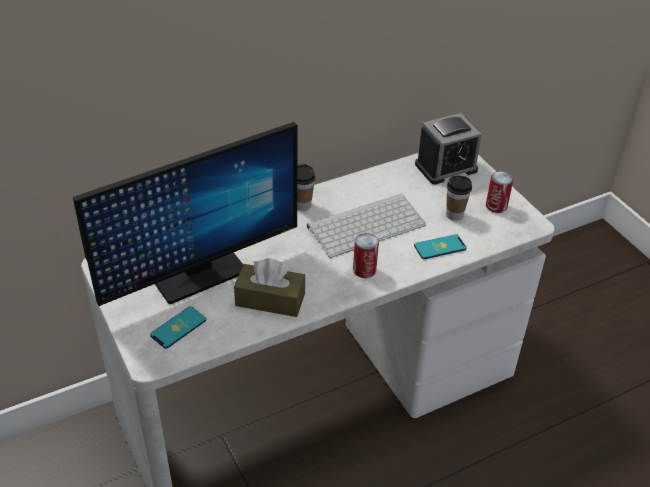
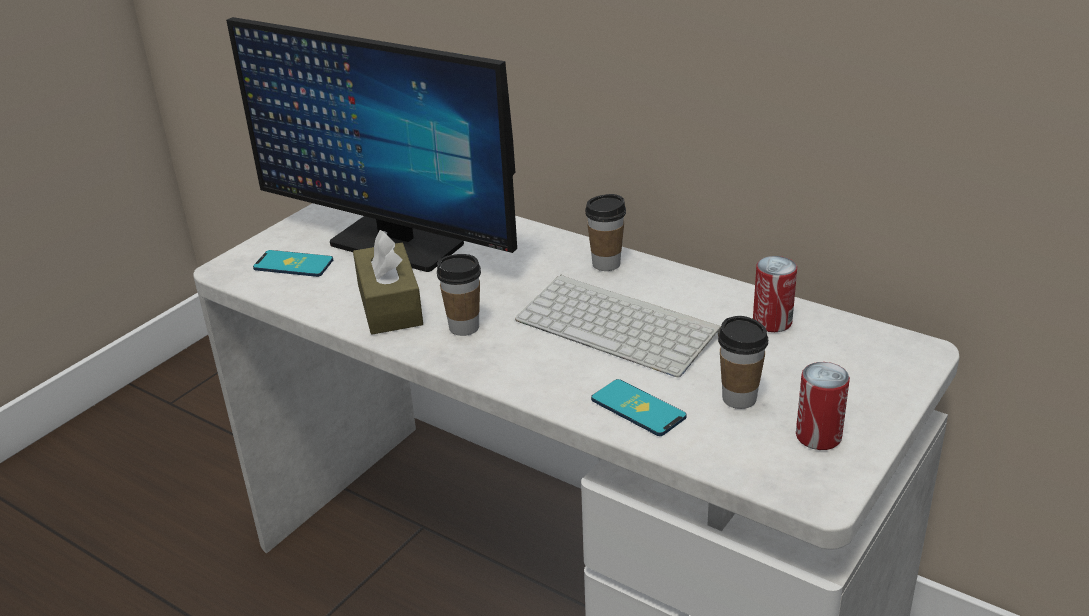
camera: 65 degrees right, 10 degrees down
can [353,233,379,278] -> can moved to [753,256,797,332]
alarm clock [415,113,482,185] -> none
none -> cup [437,254,481,336]

